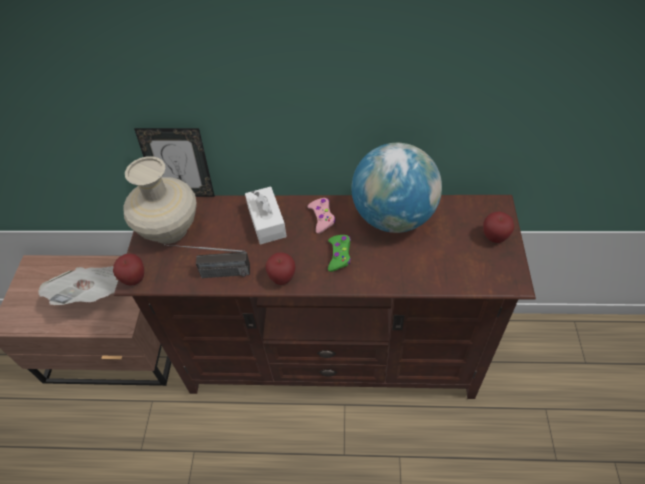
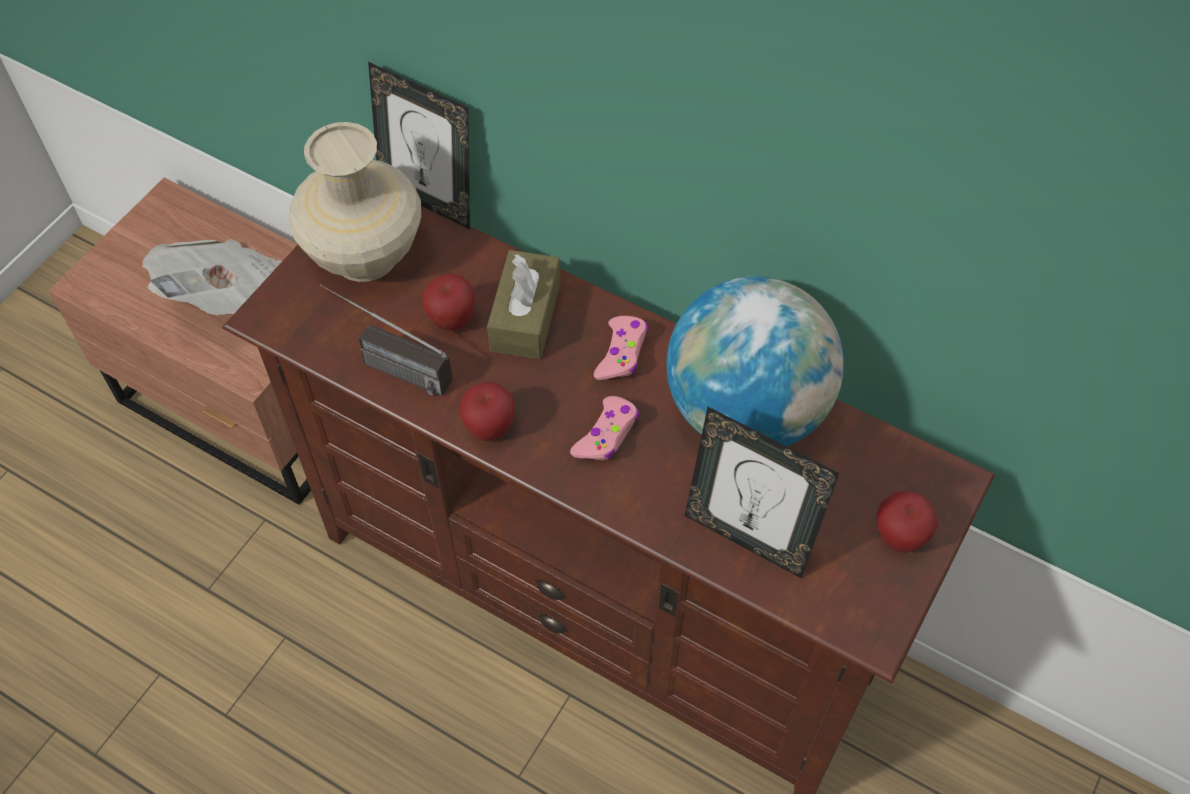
camera: 25 degrees right, 5 degrees up
apple [113,253,144,286] -> apple moved to [422,273,475,331]
white tissue box [245,187,287,244] -> brown tissue box [487,250,561,359]
green game controller [328,235,351,272] -> pink game controller [570,396,639,460]
none -> picture frame [685,407,839,579]

